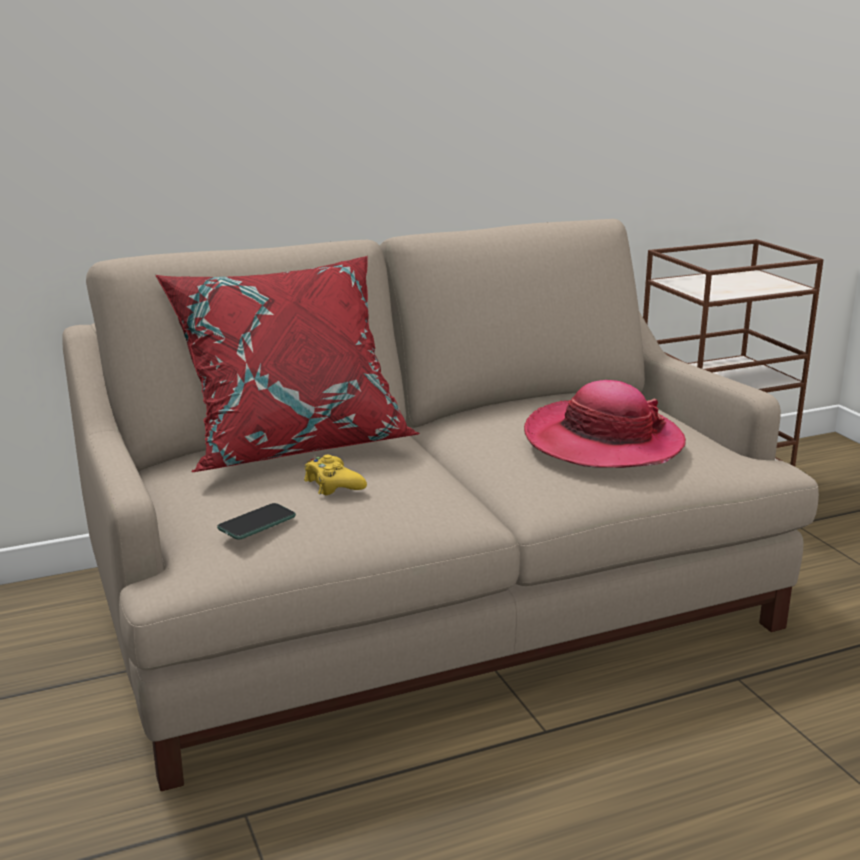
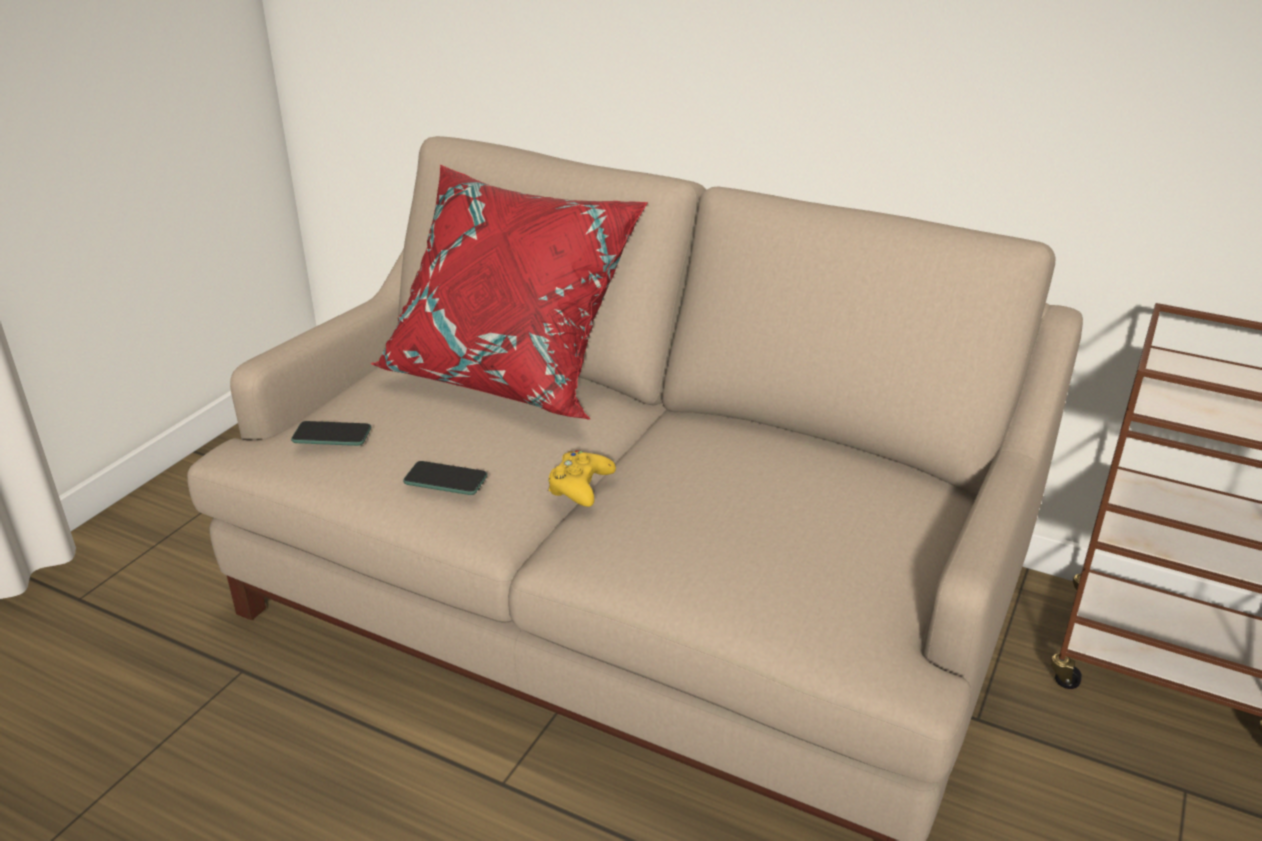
camera: 50 degrees right, 10 degrees up
yellow game controller [304,455,367,495] -> yellow game controller moved to [548,450,616,507]
hat [524,380,686,468] -> none
none -> phone [403,461,488,495]

